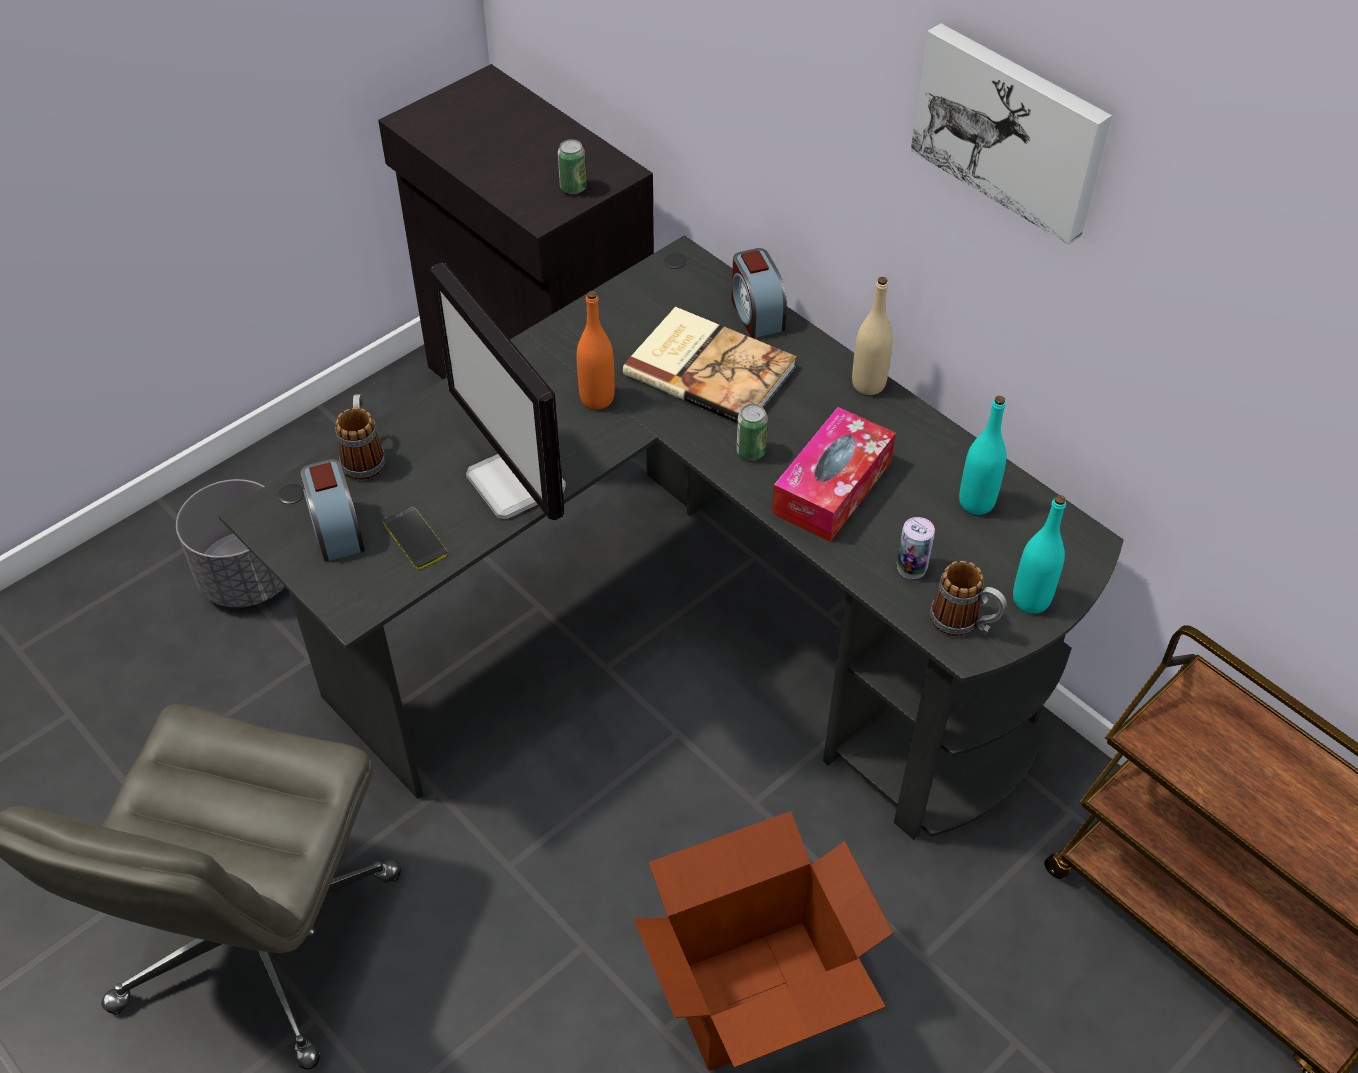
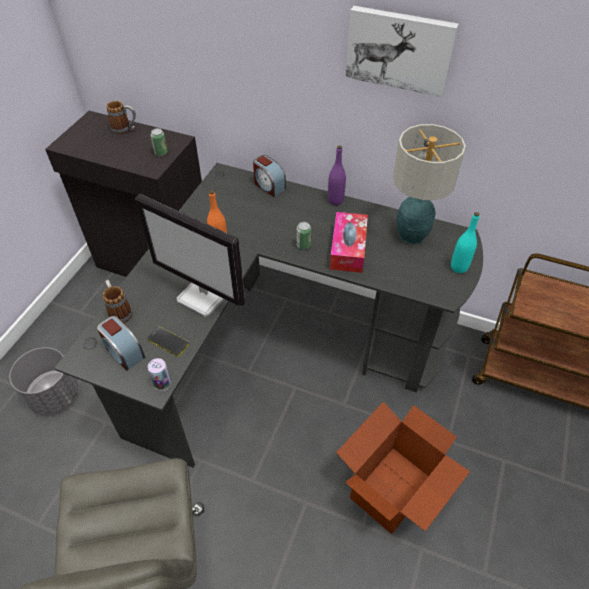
camera: 25 degrees left, 0 degrees up
book [623,307,797,423] -> none
beige bottle [852,277,893,395] -> purple bottle [328,145,346,205]
can [897,517,935,579] -> can moved to [148,358,171,391]
mug [930,561,1007,636] -> mug moved to [107,101,136,134]
turquoise bottle [959,396,1007,515] -> table lamp [393,124,466,244]

